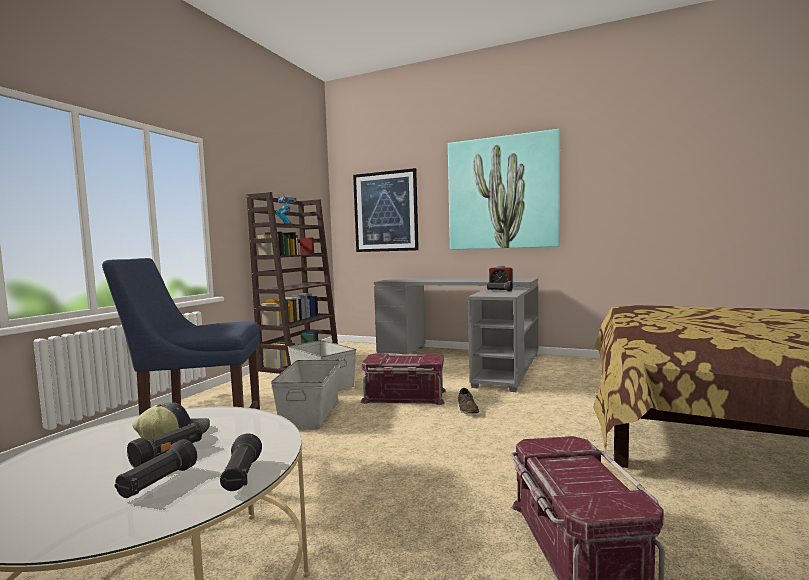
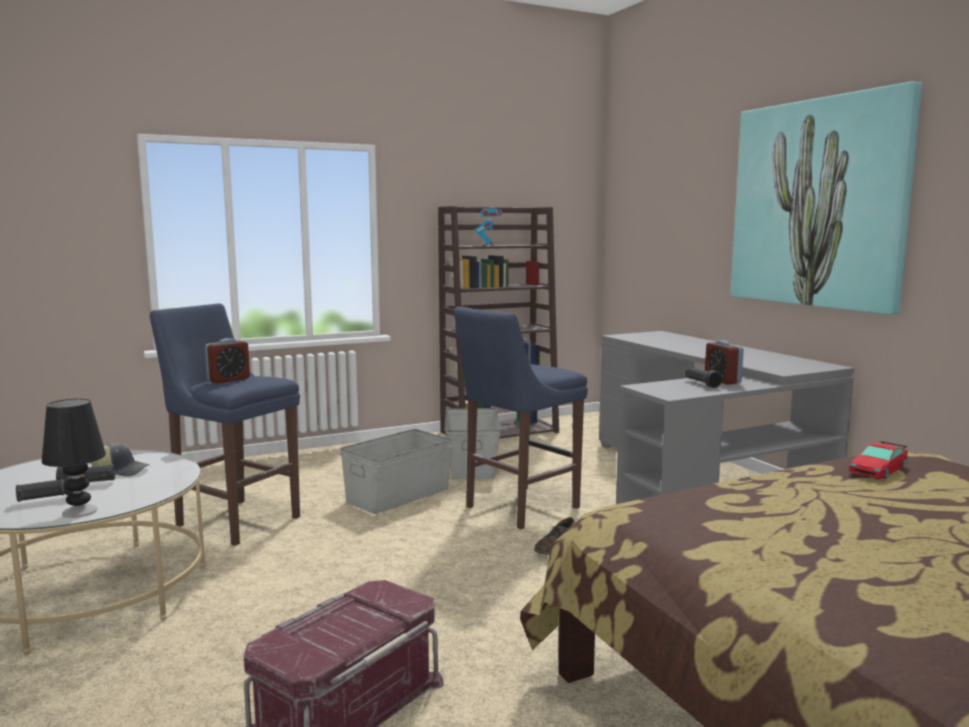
camera: 40 degrees right, 5 degrees up
black flashlight [220,434,262,491] -> black table lamp [42,399,106,518]
picture [353,168,419,252] -> none
red storage box [361,354,446,405] -> blue stool [454,307,588,529]
none -> alarm clock [205,338,250,384]
none -> toy car [849,441,908,479]

